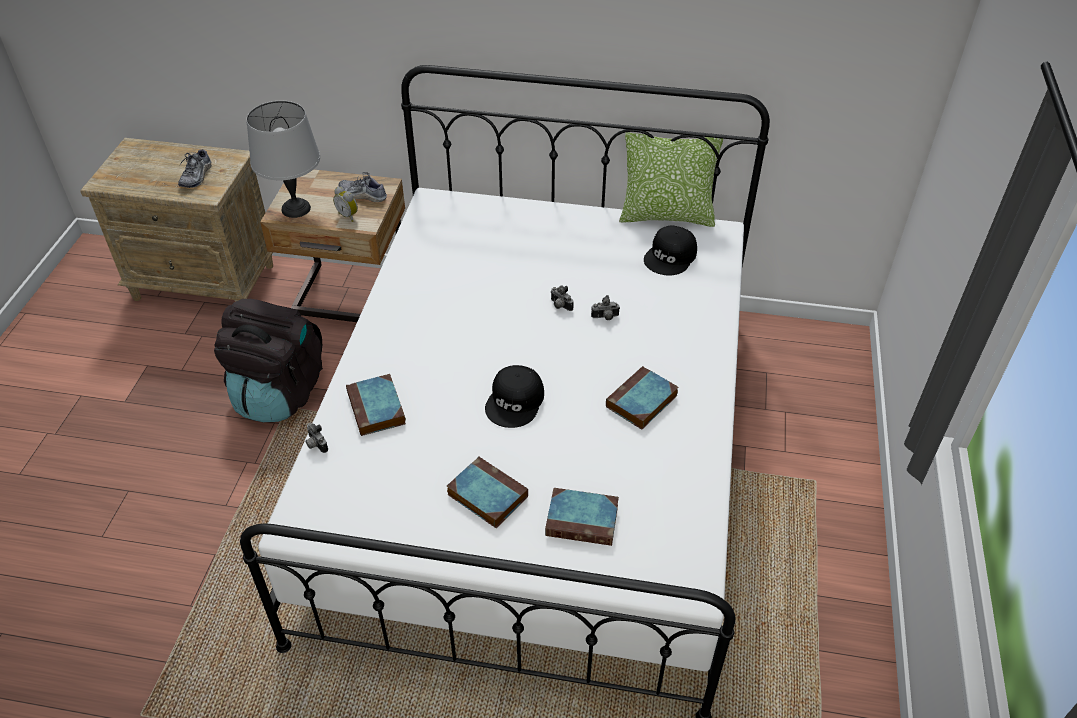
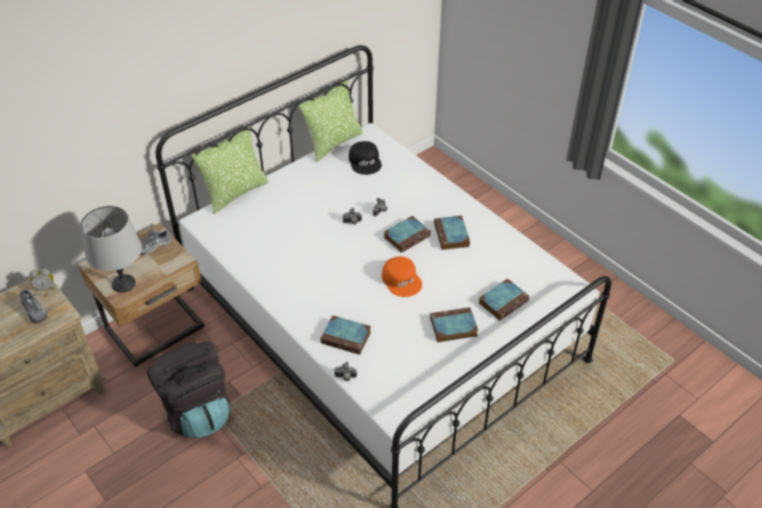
camera: 50 degrees left, 0 degrees up
alarm clock [333,187,358,222] -> alarm clock moved to [29,269,55,291]
black cap [485,365,544,428] -> orange cap [382,257,422,297]
none -> pillow [192,127,269,214]
none -> book [384,216,431,253]

